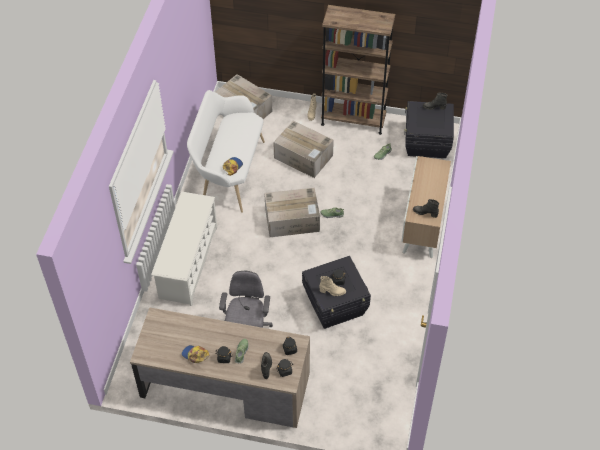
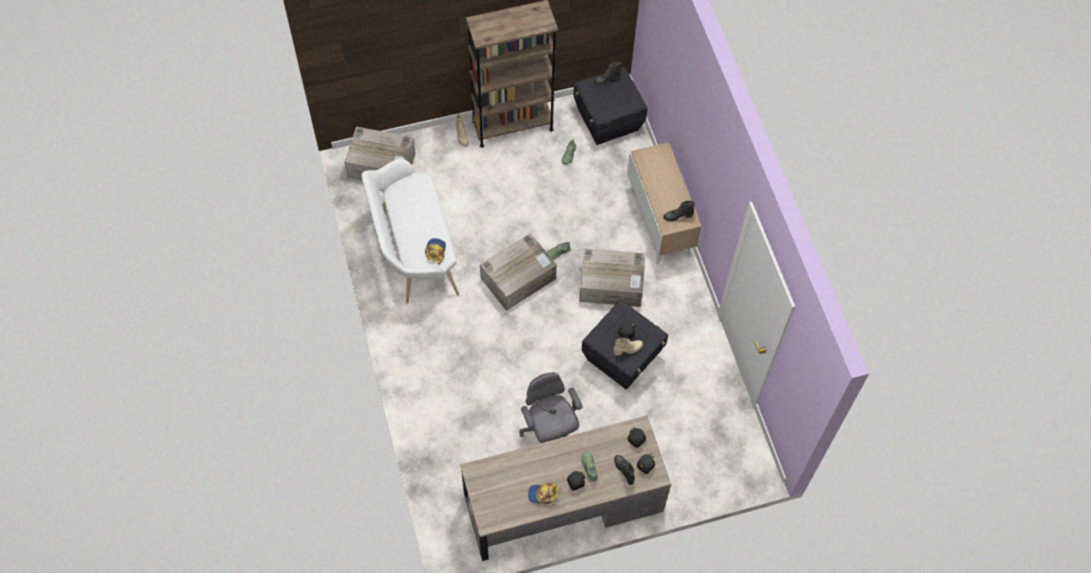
camera: 30 degrees left, 10 degrees up
white shoe rack [151,192,217,306] -> none
cardboard box [273,121,334,178] -> cardboard box moved to [579,248,645,307]

